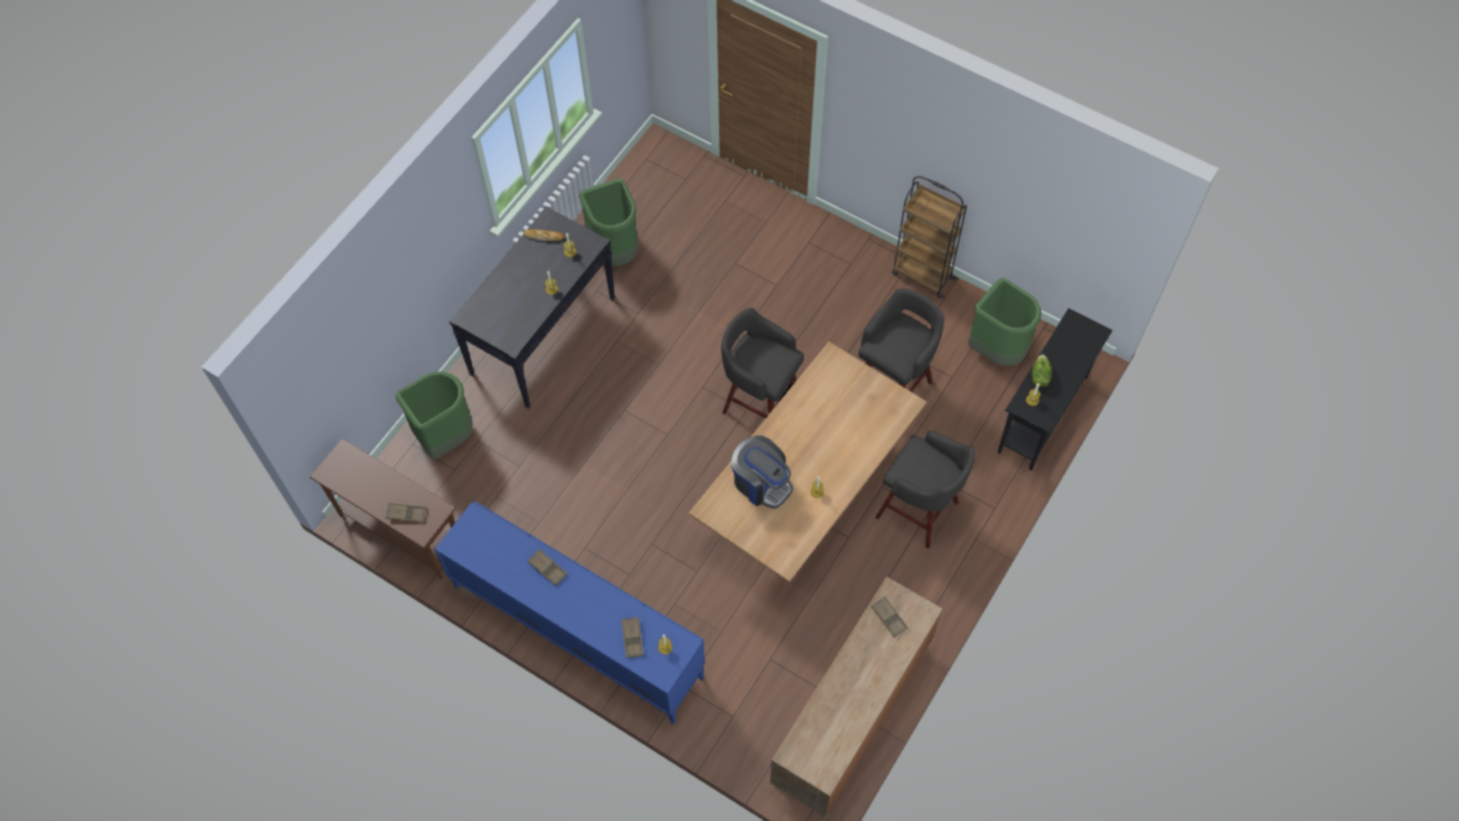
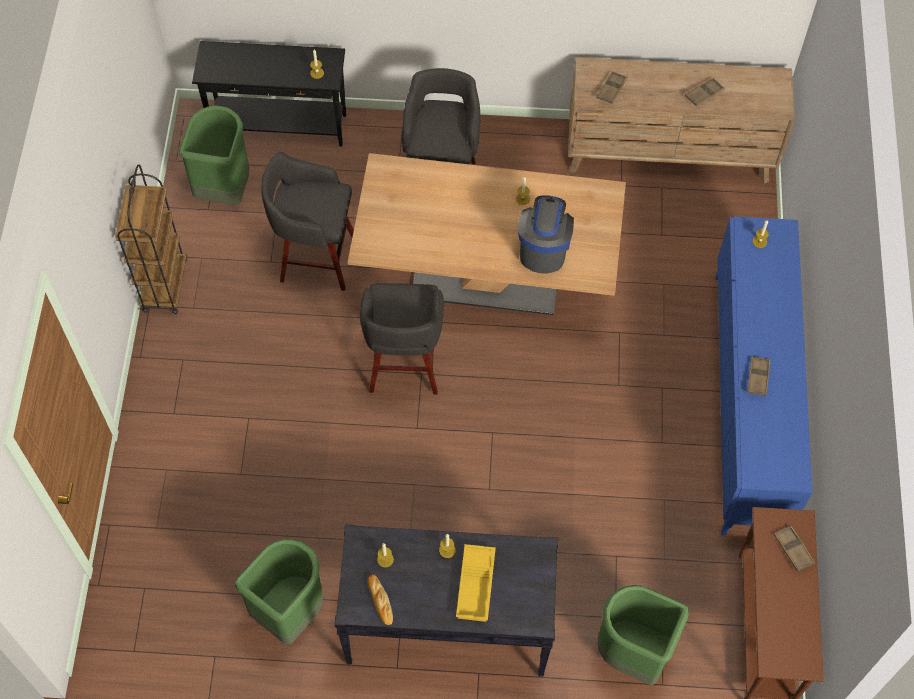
camera: 120 degrees left, 0 degrees up
brown tray [621,617,644,658] -> brown tray moved to [685,78,725,106]
lettuce [1032,354,1052,387] -> none
none -> yellow tray [456,544,496,622]

